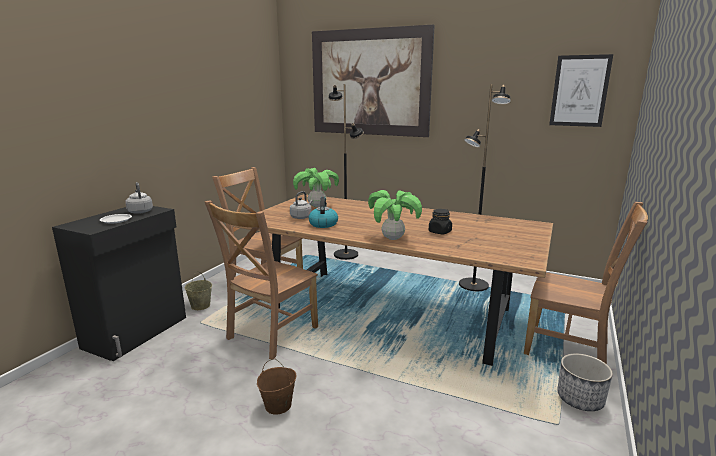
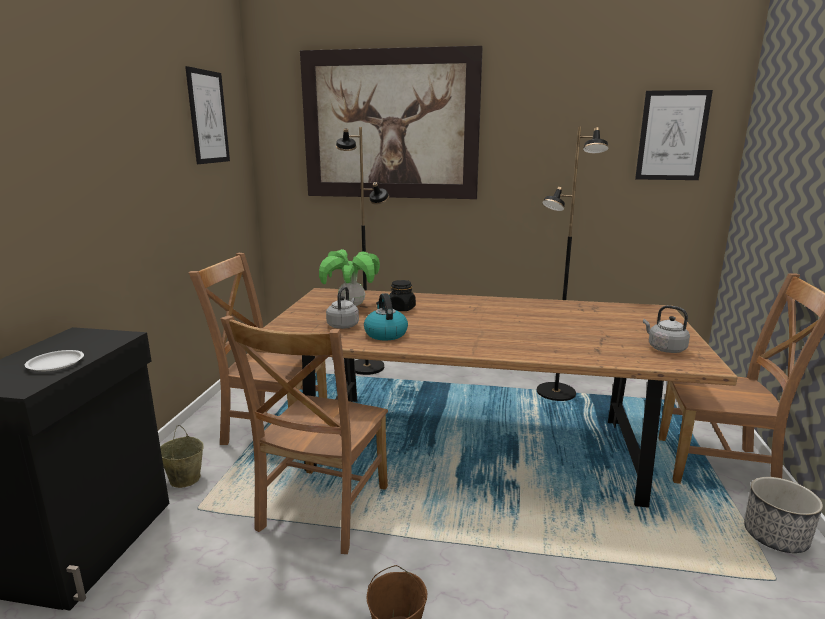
camera: 15 degrees left, 0 degrees up
grey kettle [125,182,153,214] -> grey kettle moved to [643,305,690,353]
potted plant [368,190,422,240] -> none
black jar [429,209,452,234] -> black jar moved to [389,280,416,311]
none -> picture [185,66,230,164]

